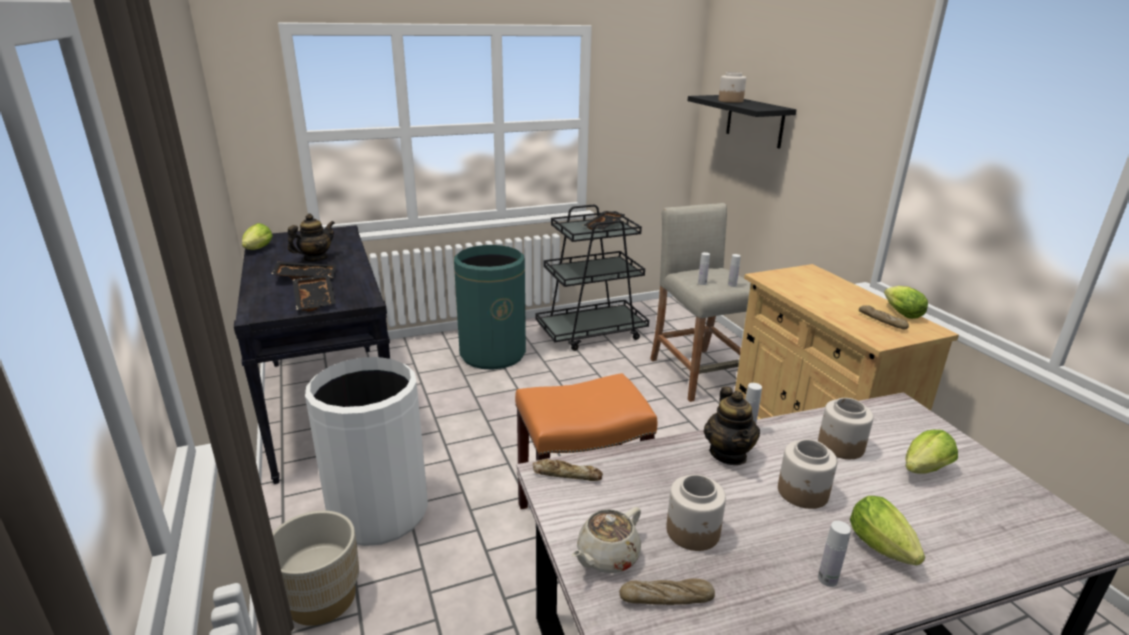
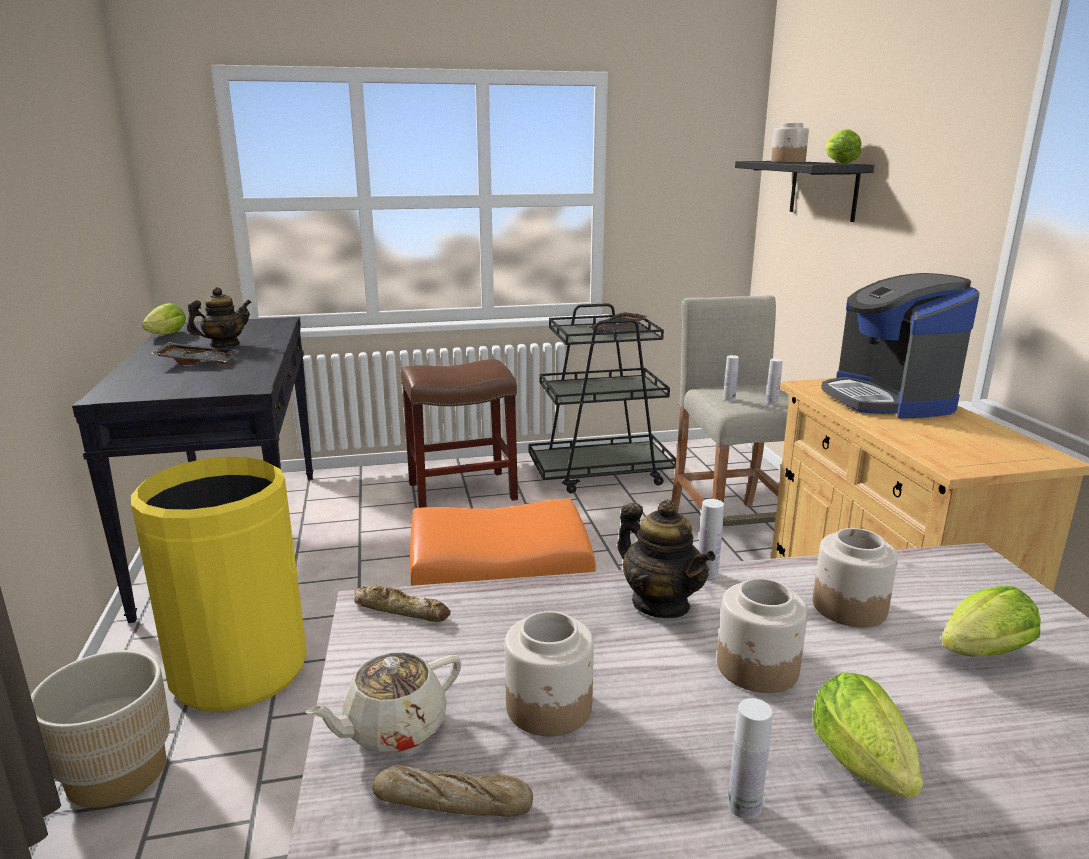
camera: 10 degrees right, 5 degrees down
black tray [293,275,336,312] -> none
white trash can [305,357,428,546] -> yellow trash can [131,457,307,711]
green trash can [454,245,526,370] -> brown stool [401,359,518,508]
teapot [704,387,760,465] -> teapot turned 45 degrees counterclockwise [617,500,715,618]
bread [859,305,909,329] -> none
lettuce [884,286,928,319] -> lettuce moved to [825,129,862,164]
none -> coffee machine [821,273,980,419]

